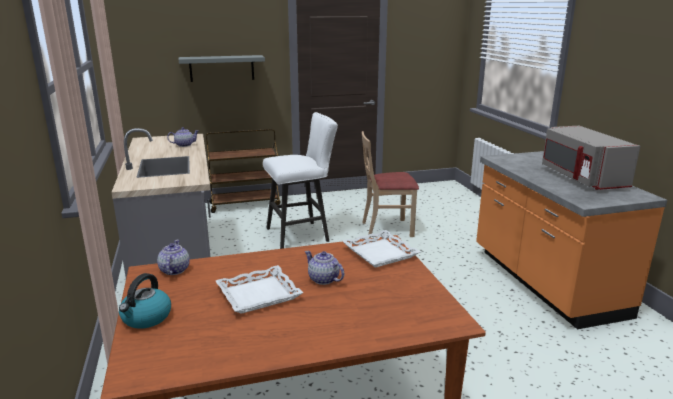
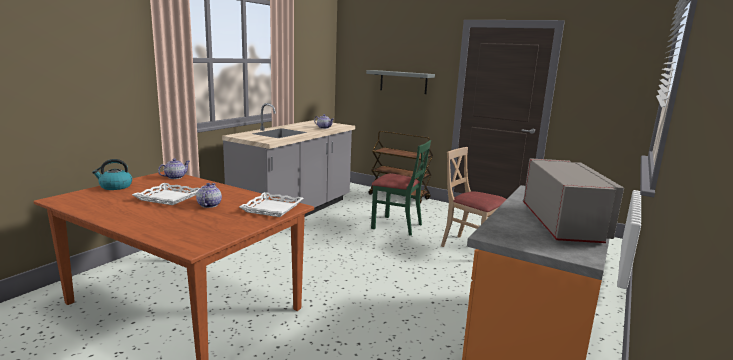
camera: 45 degrees right, 5 degrees down
white stool [263,112,338,249] -> green chair [371,140,431,236]
grey microwave [542,126,640,190] -> grey microwave turned 150 degrees clockwise [523,158,624,243]

